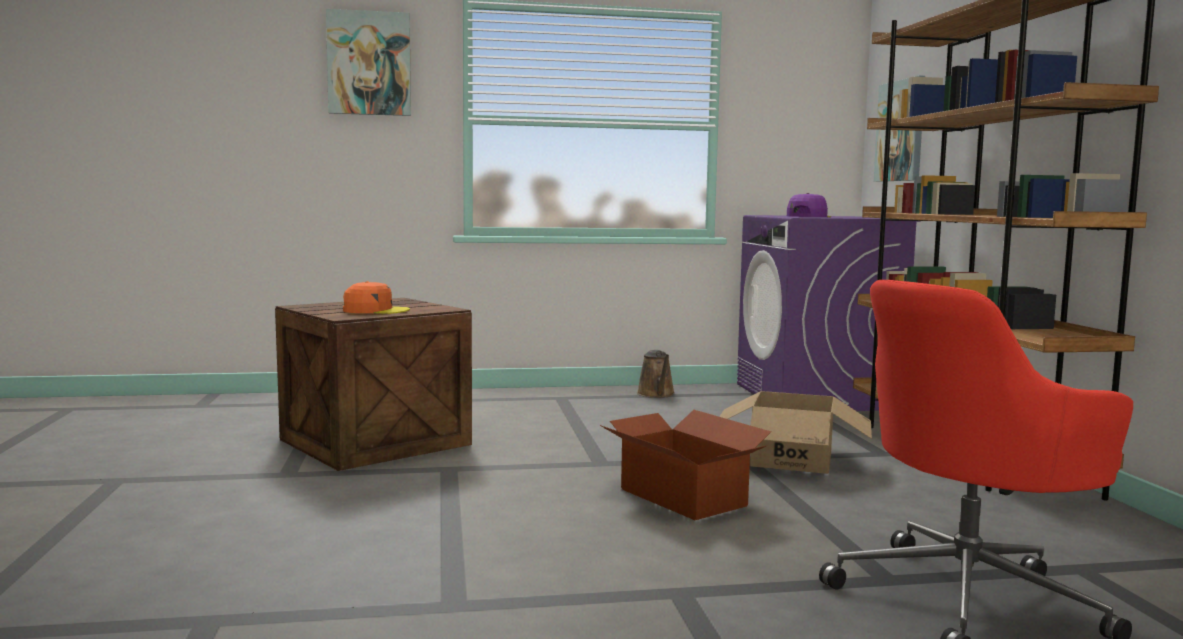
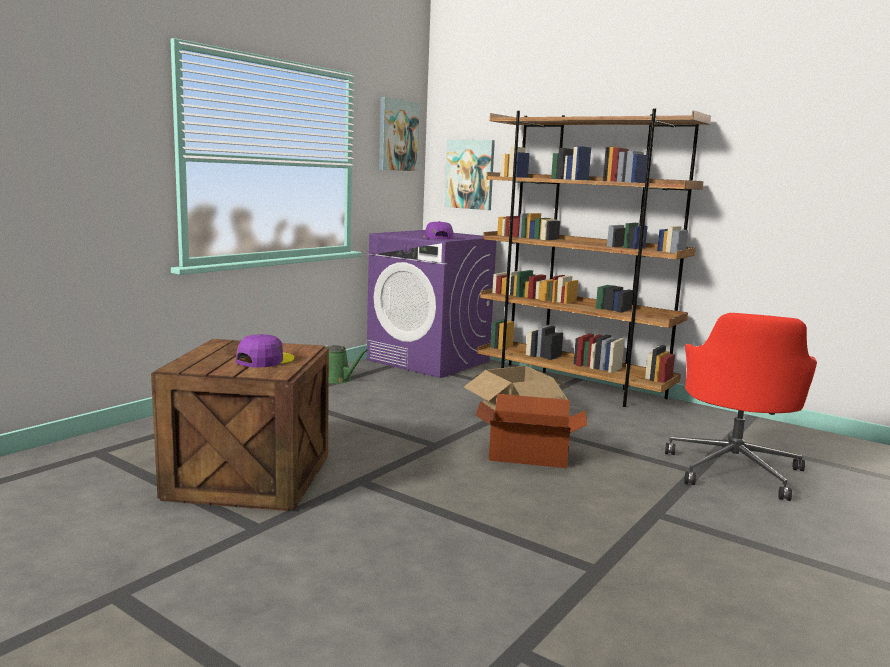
camera: 45 degrees left, 5 degrees up
picture [326,9,411,116] -> picture moved to [379,97,420,171]
orange cap [343,281,410,314] -> purple cap [236,334,294,368]
brown watering can [637,350,675,398] -> green watering can [325,345,368,384]

